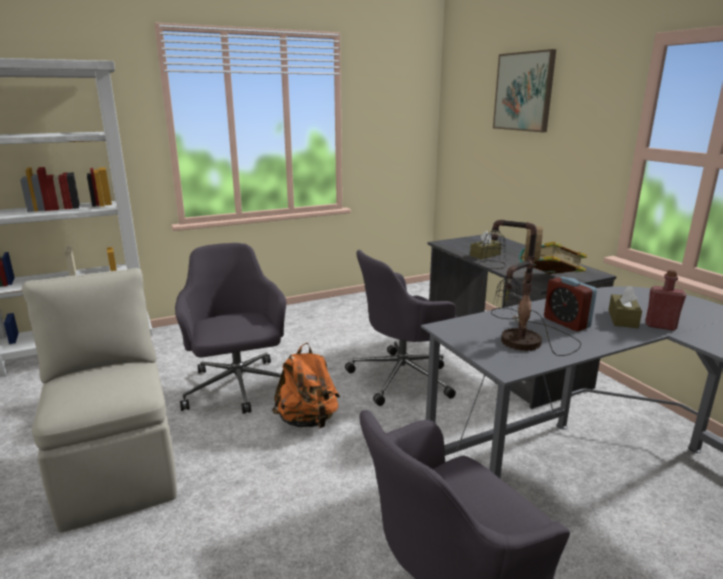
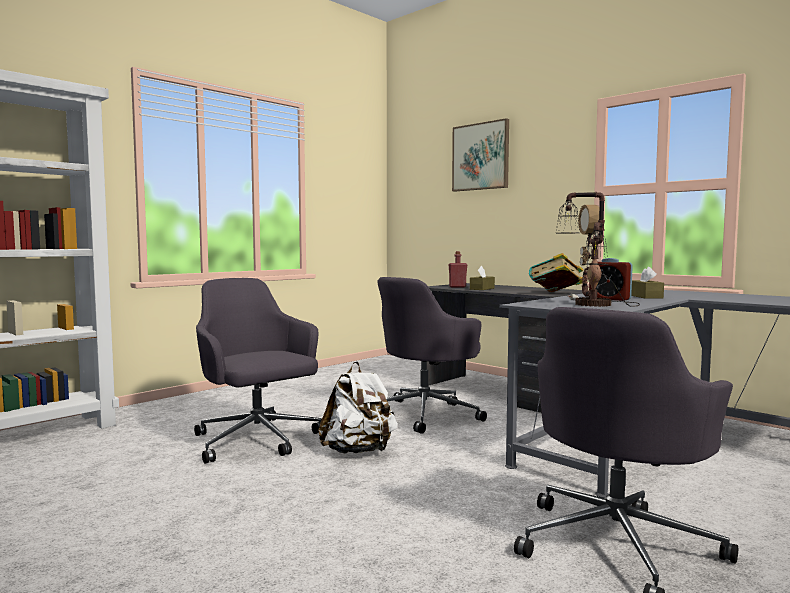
camera: 20 degrees left, 15 degrees down
beige chair [22,268,177,532] -> none
orange backpack [272,343,340,428] -> white backpack [318,361,398,454]
red bottle [645,270,686,331] -> red bottle moved to [448,251,467,287]

